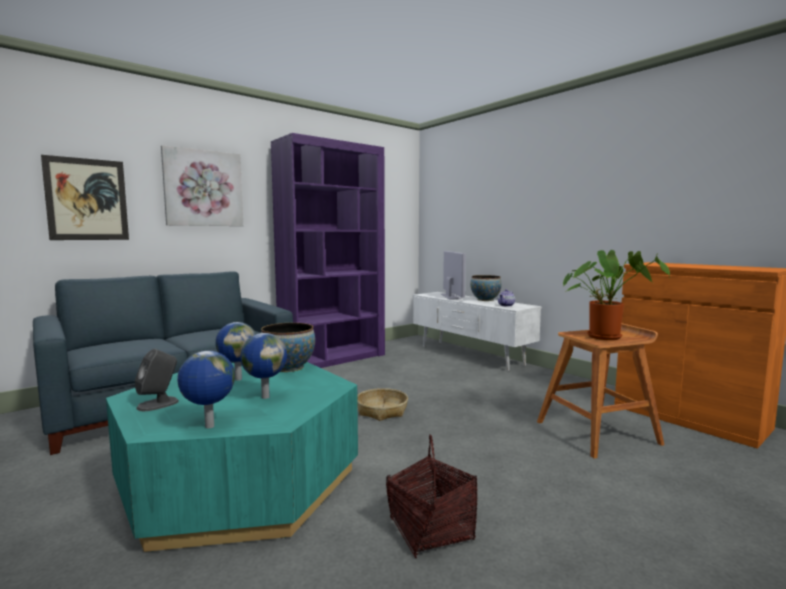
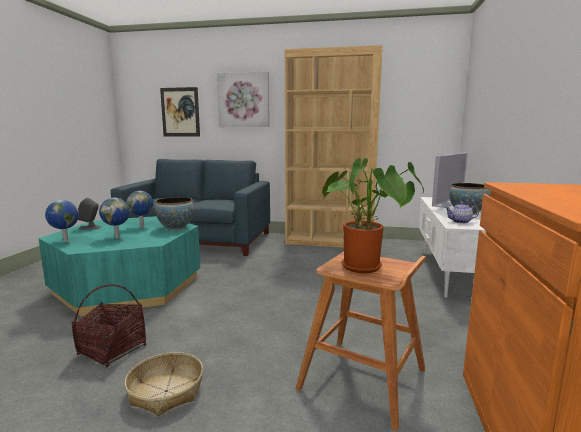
camera: 50 degrees right, 5 degrees up
purple bookcase [271,133,385,368] -> brown bookcase [284,45,383,247]
basket [357,388,408,421] -> basket moved to [124,352,203,416]

